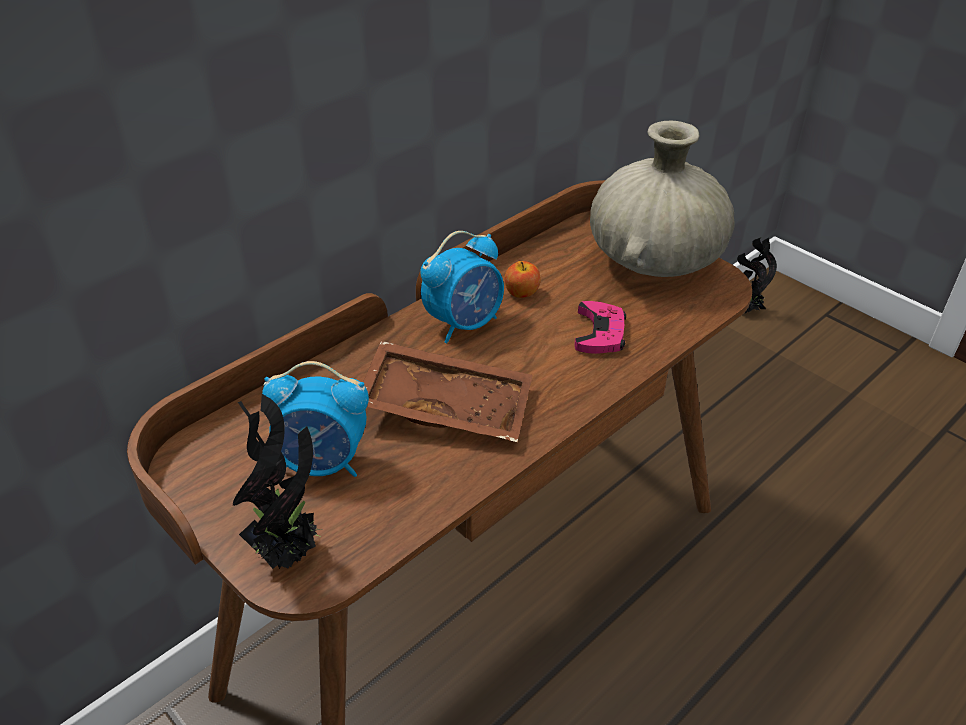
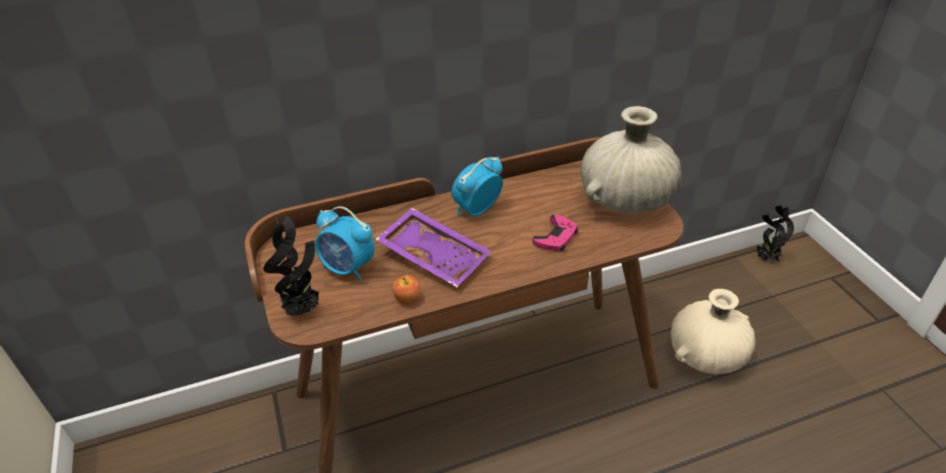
camera: 25 degrees right, 0 degrees up
brown tray [363,341,533,442] -> purple tray [376,208,491,287]
alarm clock [421,231,504,343] -> alarm clock turned 150 degrees clockwise [451,157,503,217]
apple [505,261,541,298] -> apple moved to [392,275,420,304]
none -> beige vase [671,289,756,374]

